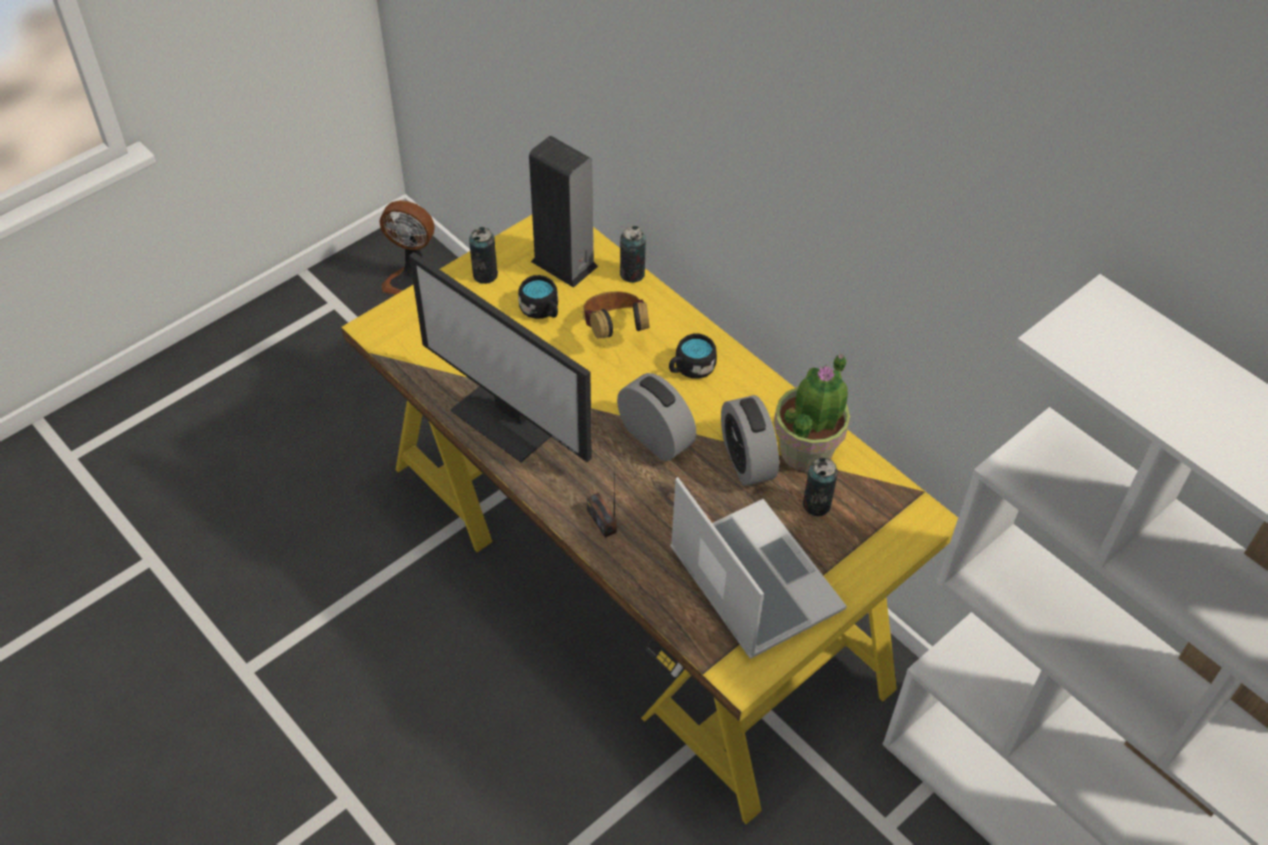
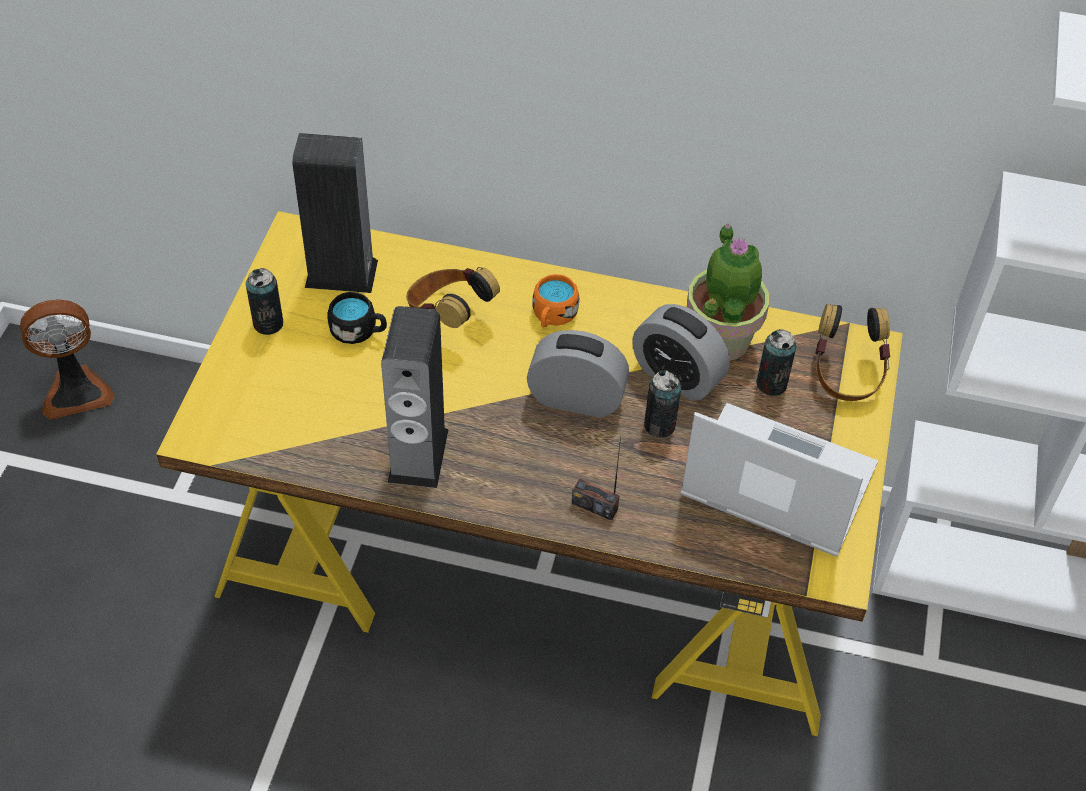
camera: 35 degrees left, 0 degrees up
monitor [409,252,592,463] -> speaker [381,306,449,488]
can [620,226,646,283] -> can moved to [644,370,681,438]
black mug [669,334,717,379] -> orange mug [532,274,579,327]
none -> headphones [815,304,890,401]

